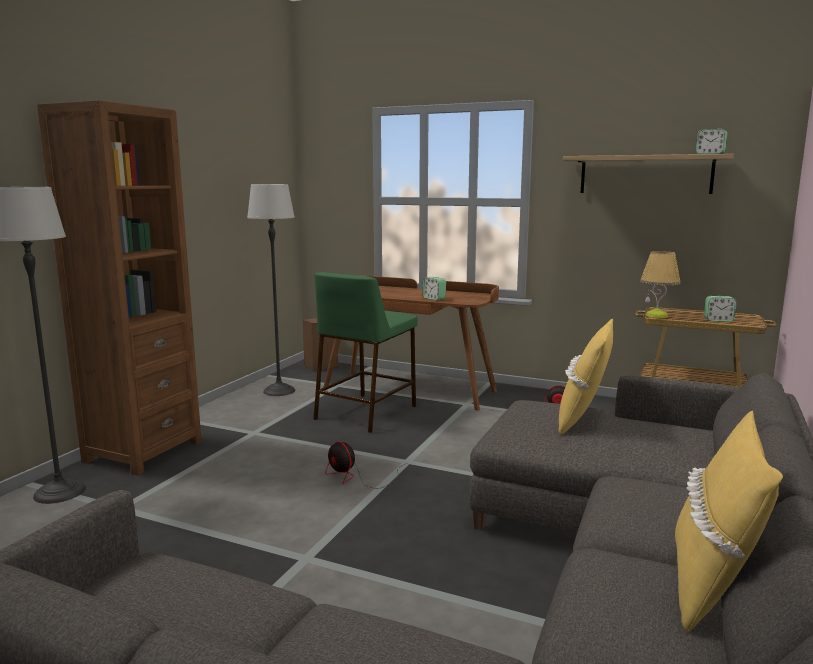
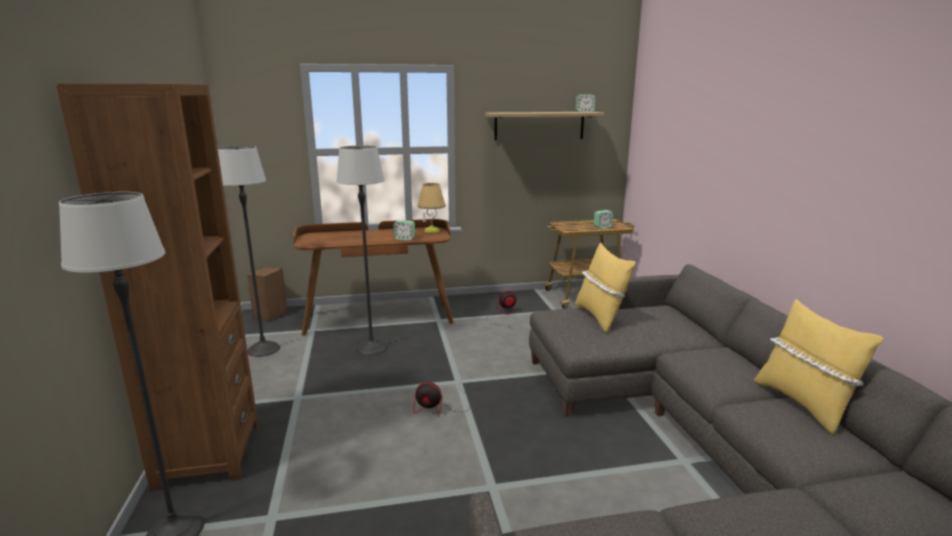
camera: 35 degrees left, 5 degrees up
green stool [313,272,418,433] -> floor lamp [336,146,387,356]
table lamp [640,251,681,318] -> table lamp moved to [417,183,445,233]

